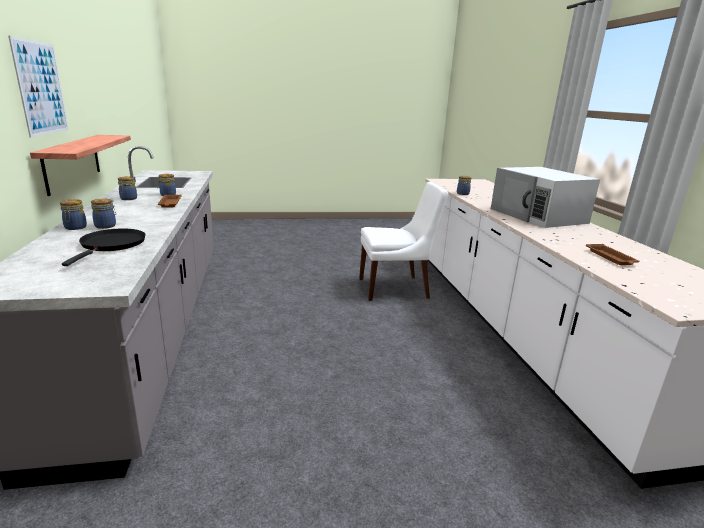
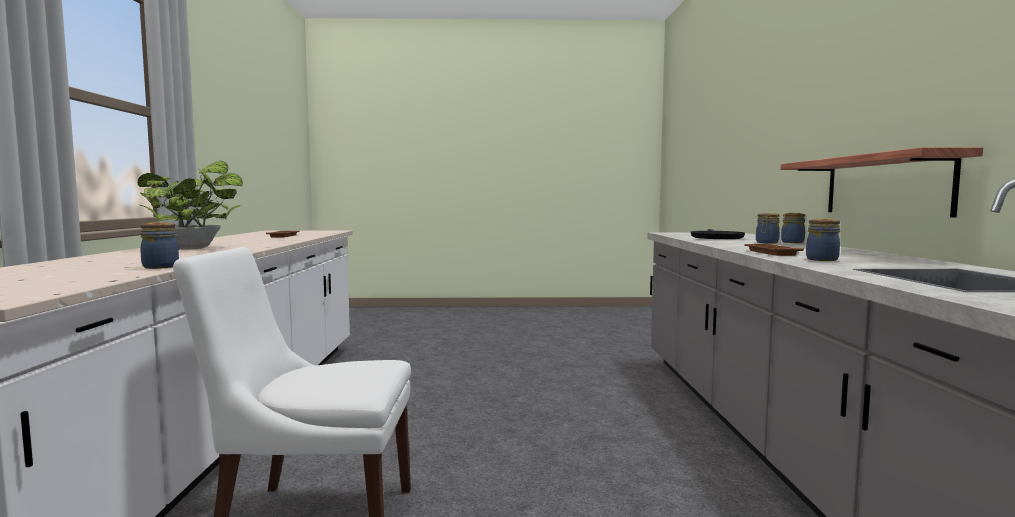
camera: 170 degrees left, 15 degrees down
picture [8,35,69,137] -> none
jar [118,176,137,200] -> none
white microwave [491,167,600,228] -> potted plant [137,161,243,250]

